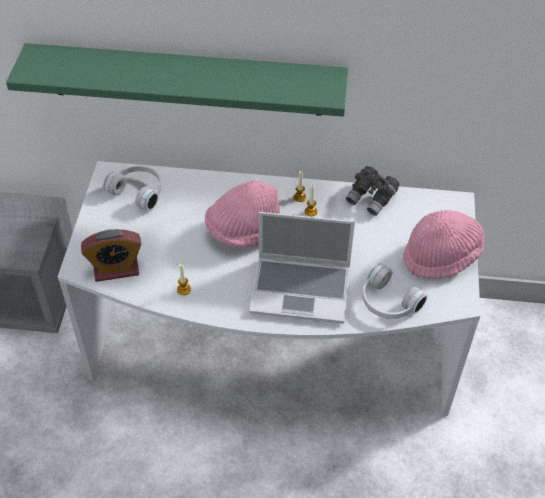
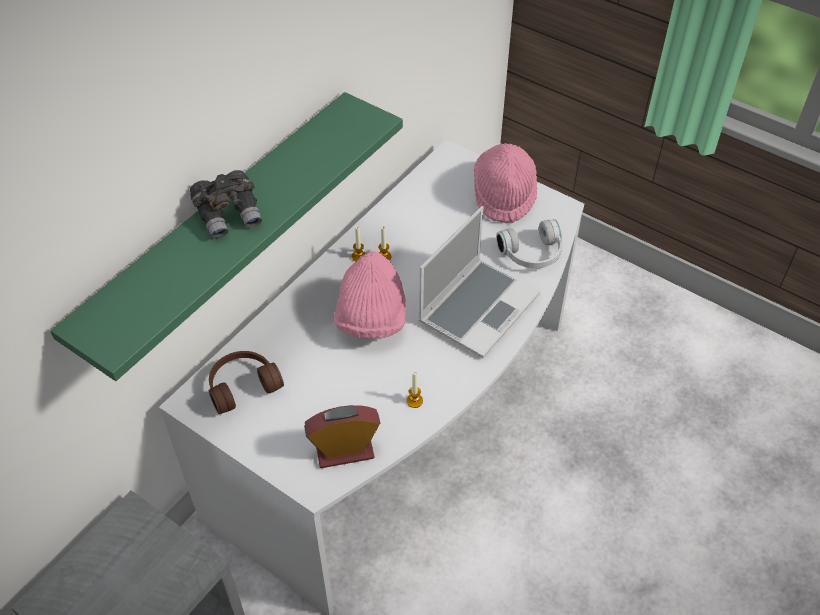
camera: 60 degrees left, 0 degrees up
alarm clock [81,229,141,282] -> alarm clock turned 120 degrees counterclockwise [304,405,380,468]
white headphones [103,165,162,211] -> brown headphones [209,351,284,414]
grey binoculars [346,166,400,216] -> grey binoculars moved to [190,170,262,239]

